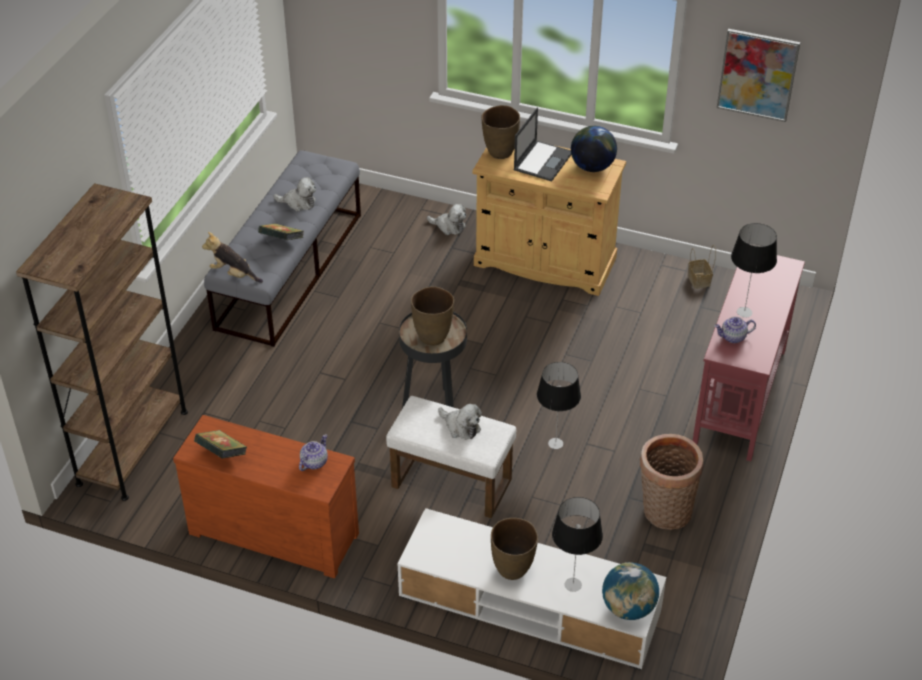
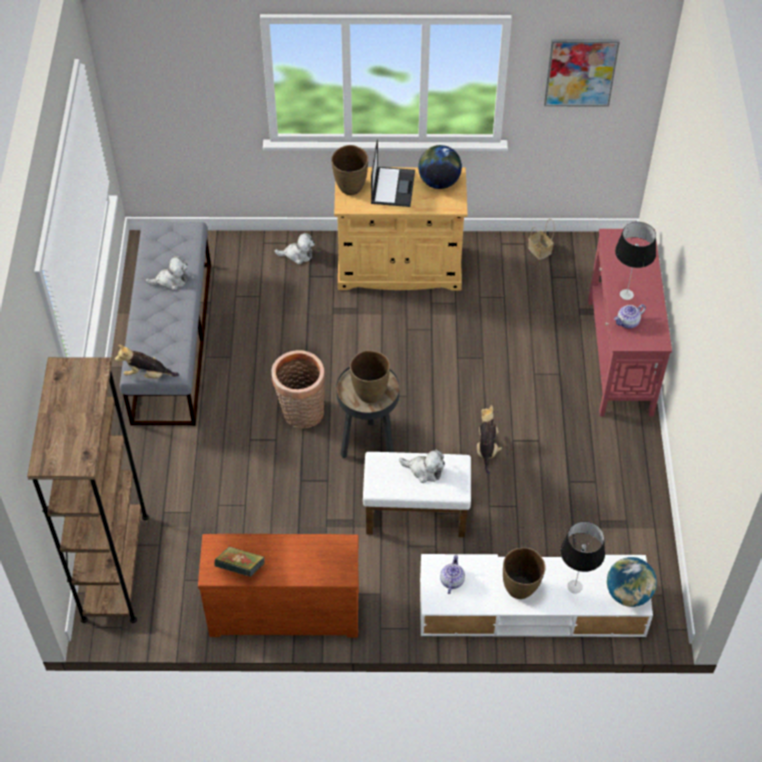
camera: 20 degrees left, 10 degrees up
book [258,223,304,240] -> none
teapot [299,434,328,471] -> teapot moved to [440,554,465,594]
table lamp [537,362,581,449] -> plush toy [477,405,502,475]
basket [640,434,703,530] -> basket moved to [271,350,325,428]

